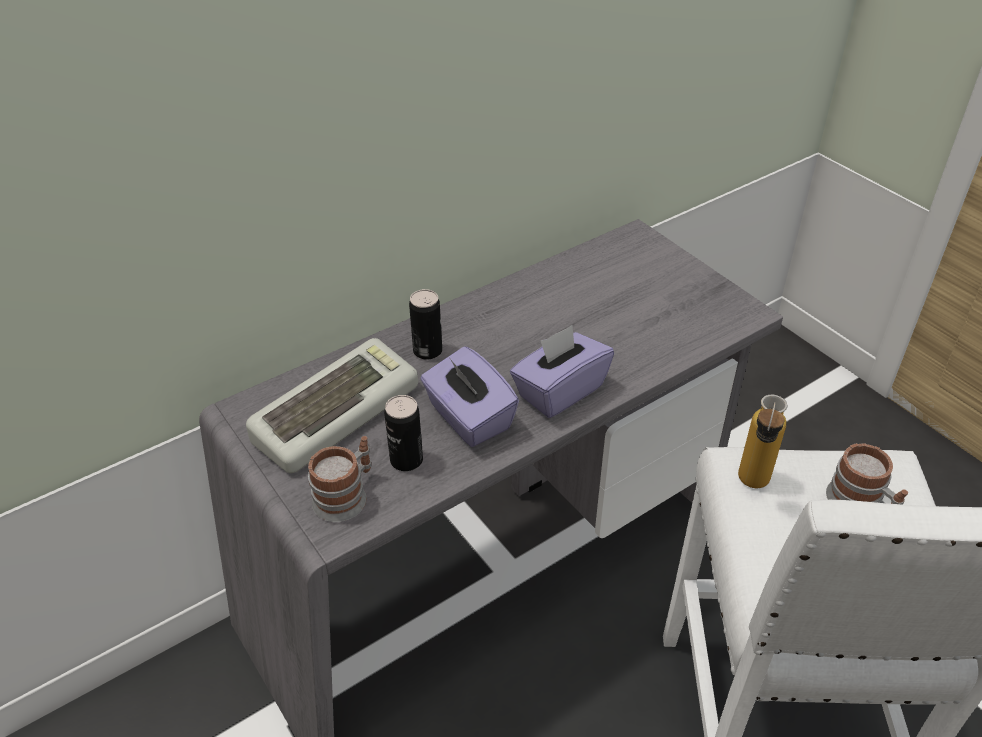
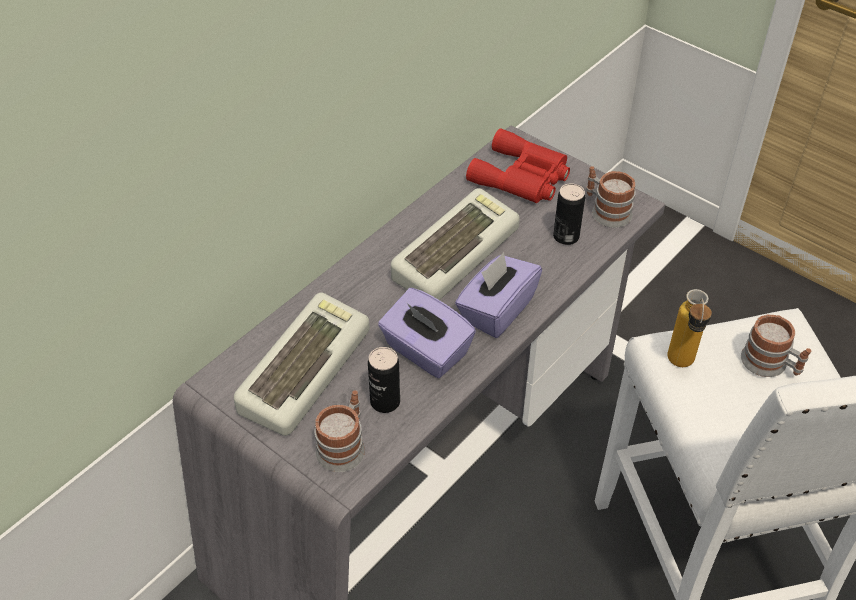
camera: 15 degrees left, 5 degrees up
can [409,289,442,360] -> can moved to [553,183,585,245]
none -> keyboard [391,188,520,300]
none -> red binoculars [466,128,570,203]
none -> mug [586,166,635,228]

